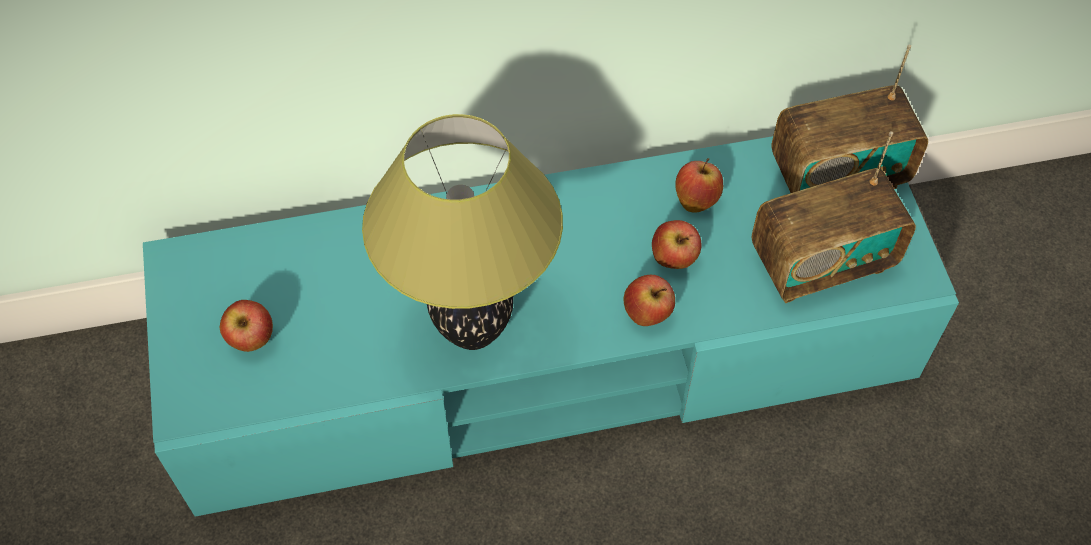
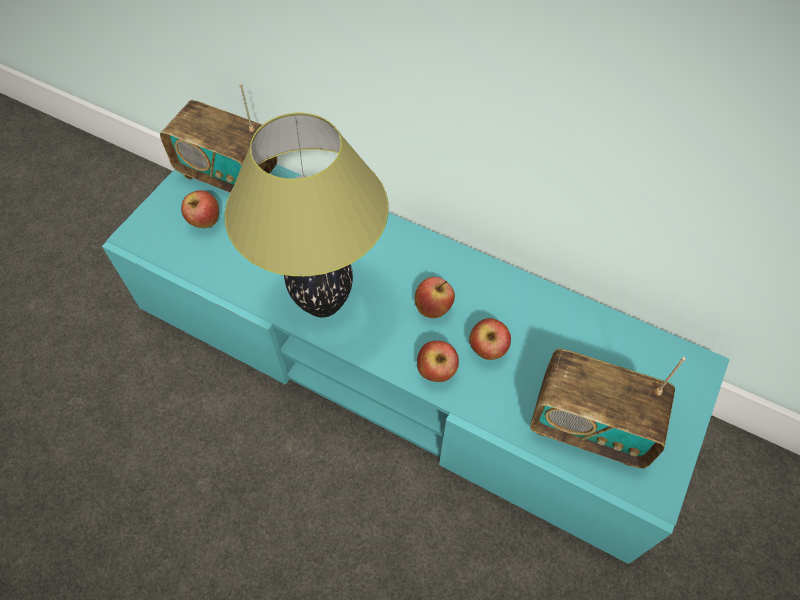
camera: 40 degrees right, 0 degrees up
apple [675,158,723,212] -> apple moved to [415,277,455,318]
radio [772,45,928,193] -> radio moved to [160,83,277,192]

